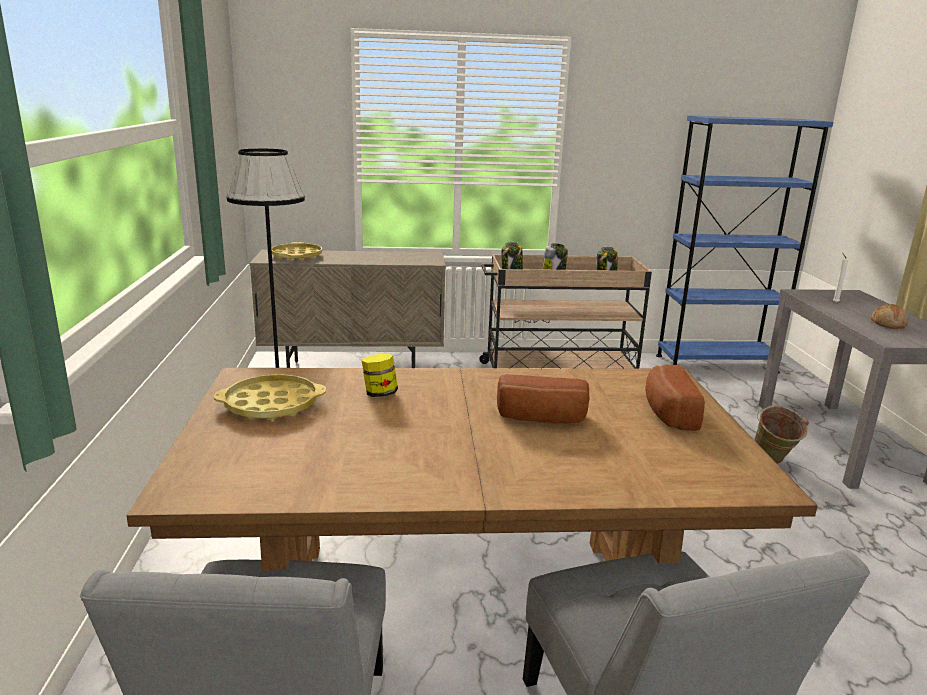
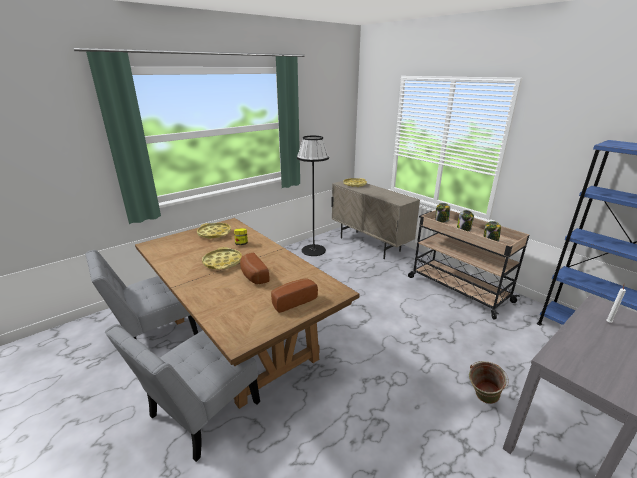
camera: 55 degrees right, 5 degrees up
bread [871,304,909,329] -> none
none -> yellow tray [202,247,242,270]

